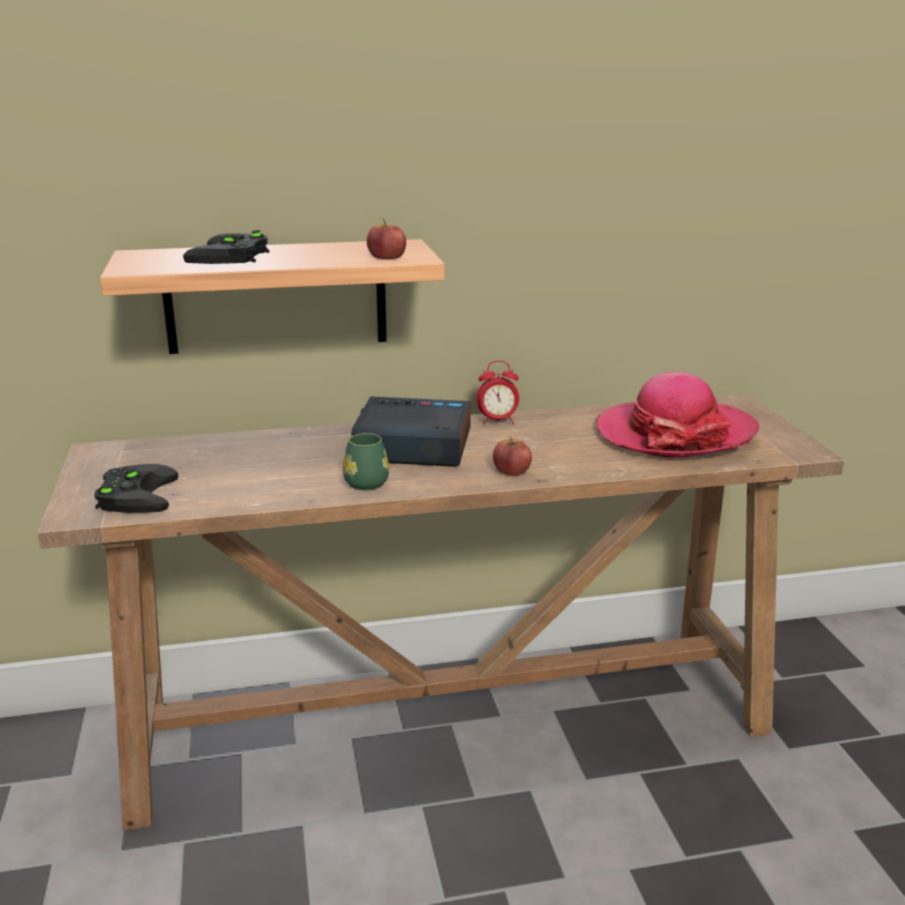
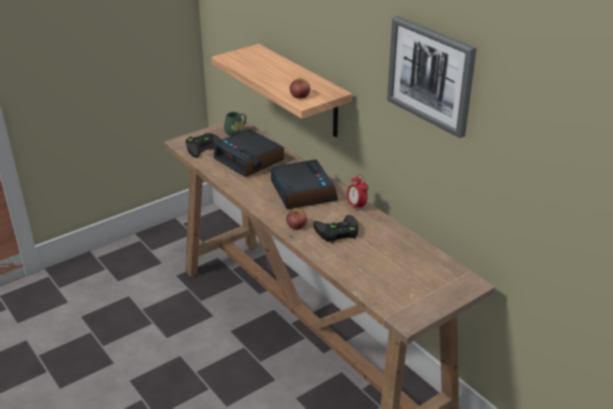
camera: 65 degrees right, 10 degrees up
black game controller [183,230,270,264] -> black game controller moved to [314,215,359,243]
green mug [343,433,389,490] -> green mug moved to [224,112,246,136]
hat [596,372,759,458] -> none
none -> alarm clock [213,129,284,177]
none -> picture [387,16,476,138]

